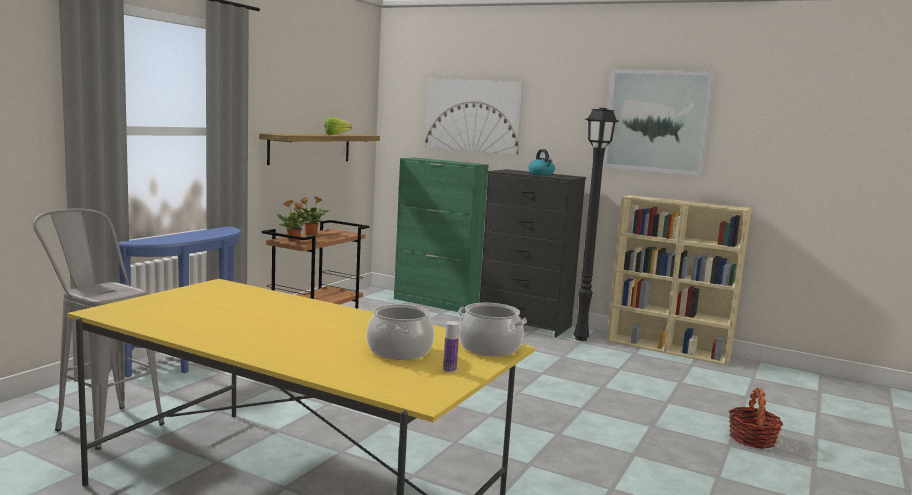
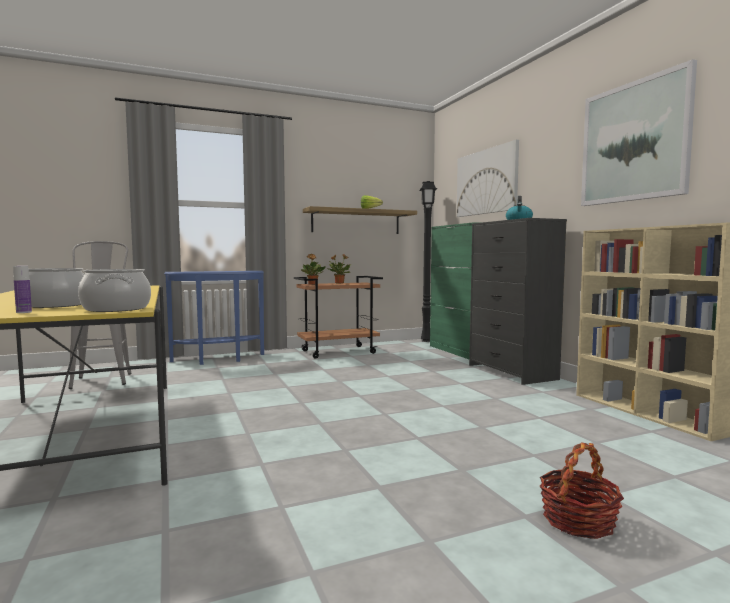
camera: 40 degrees right, 5 degrees down
black floor lamp [573,108,619,341] -> black floor lamp moved to [419,181,437,342]

